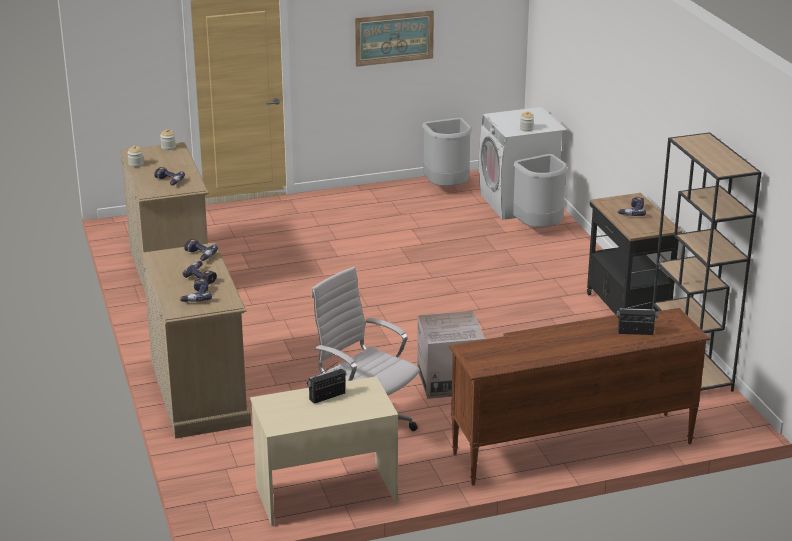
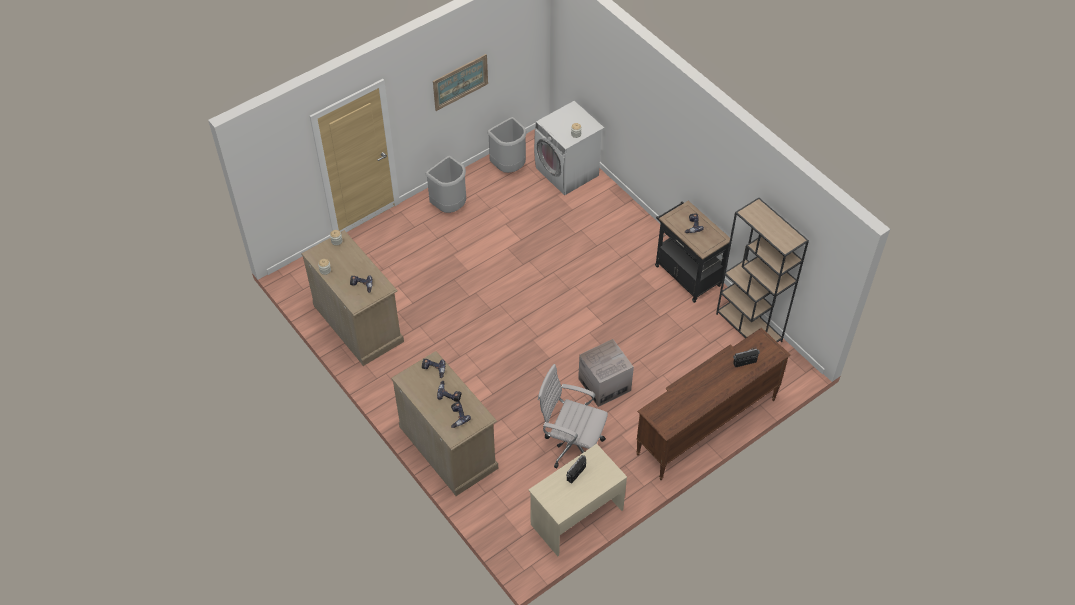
camera: 20 degrees left, 25 degrees up
grey trash can [513,154,568,228] -> grey trash can moved to [426,156,466,213]

